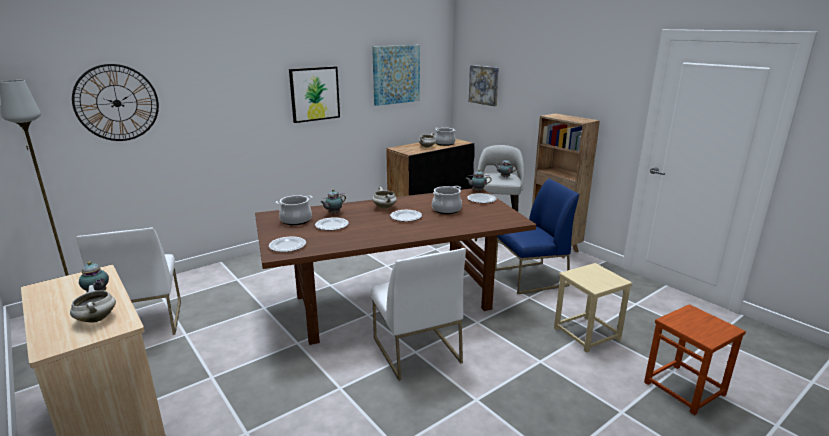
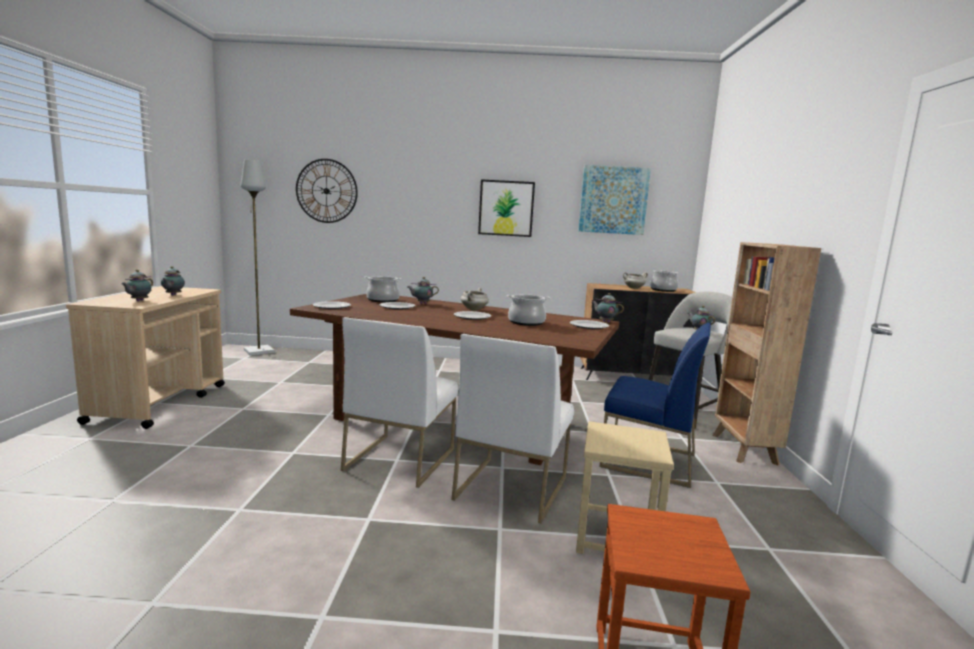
camera: 40 degrees right, 10 degrees down
white cooking pot [70,285,116,323] -> teapot [121,270,153,301]
white chair [77,227,181,335] -> white chair moved to [451,334,574,524]
picture [469,65,499,106] -> none

